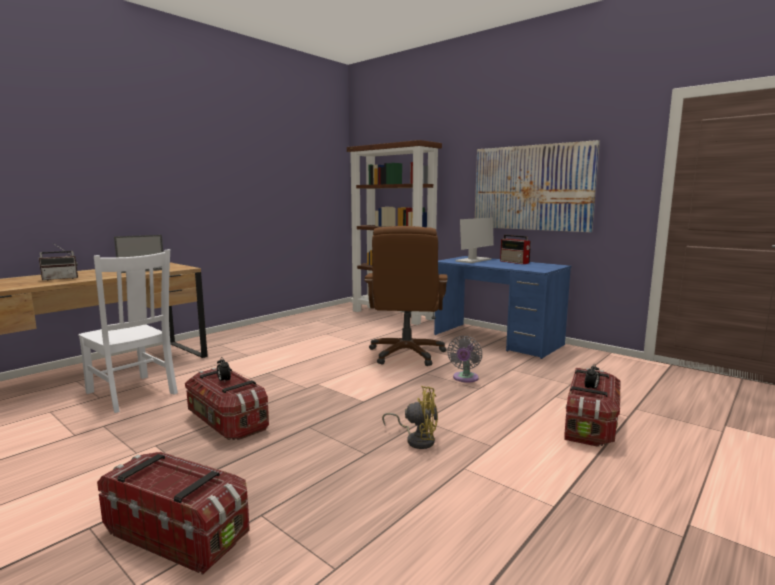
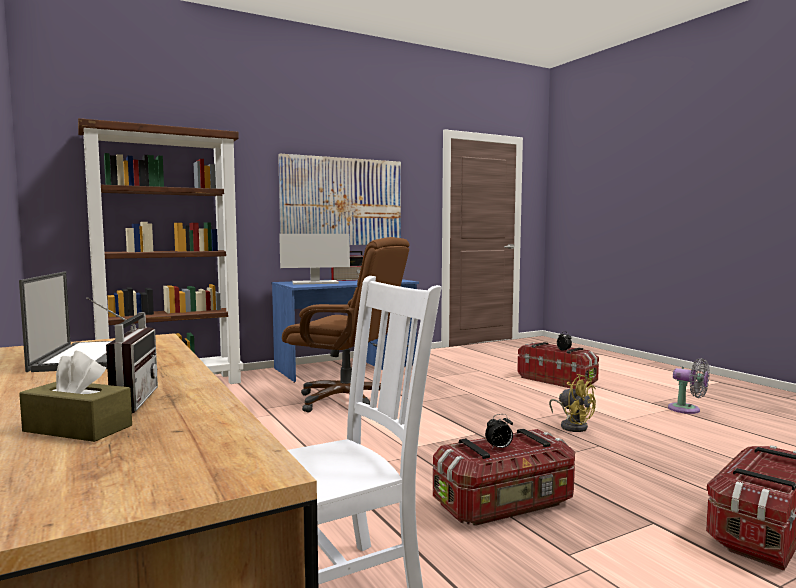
camera: 70 degrees left, 5 degrees down
yellow fan [382,386,438,449] -> yellow fan turned 105 degrees clockwise [549,374,596,432]
grey fan [447,336,482,383] -> grey fan moved to [668,358,710,414]
monitor [455,217,494,263] -> monitor turned 105 degrees clockwise [279,234,350,285]
none -> brown tissue box [19,351,132,442]

